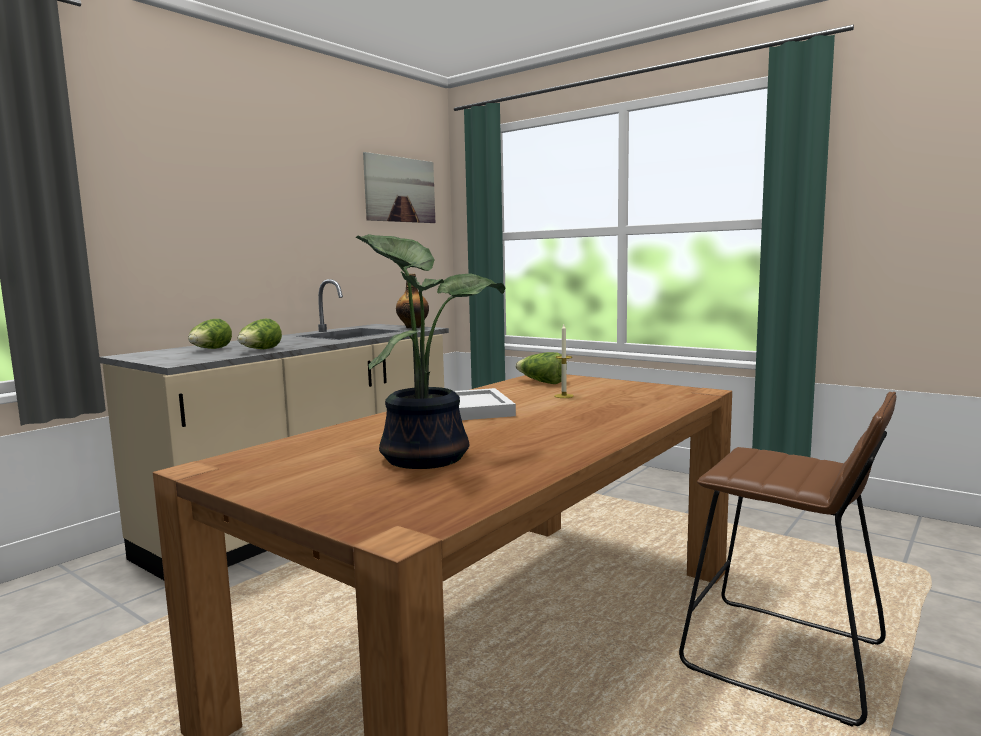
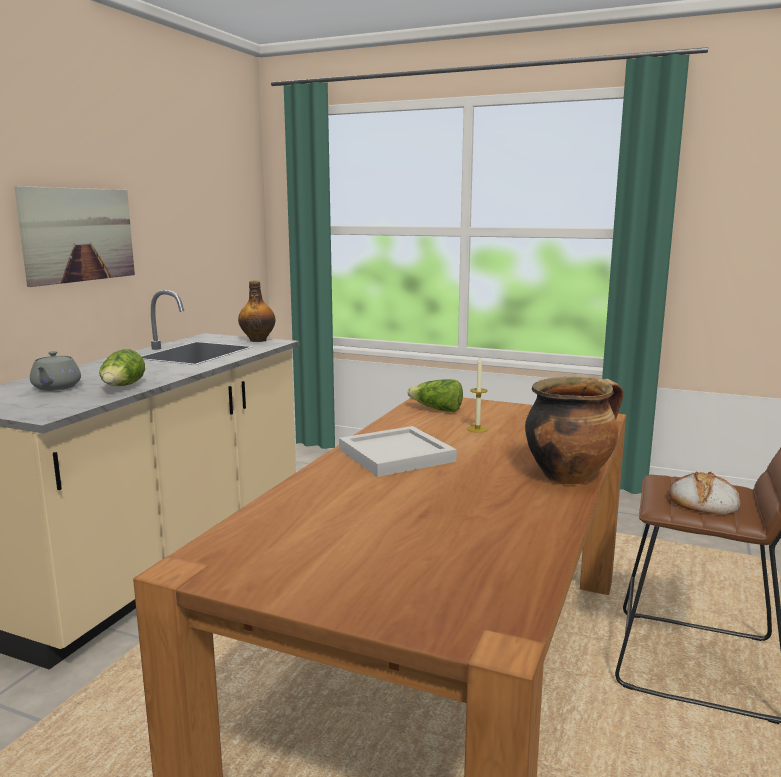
camera: 15 degrees left, 5 degrees up
lettuce [188,319,232,349] -> grey teapot [30,351,81,391]
potted plant [356,234,506,469] -> none
picture [363,152,435,223] -> picture moved to [14,186,135,287]
none -> cooking pot [525,377,623,485]
none -> bread [669,471,740,514]

